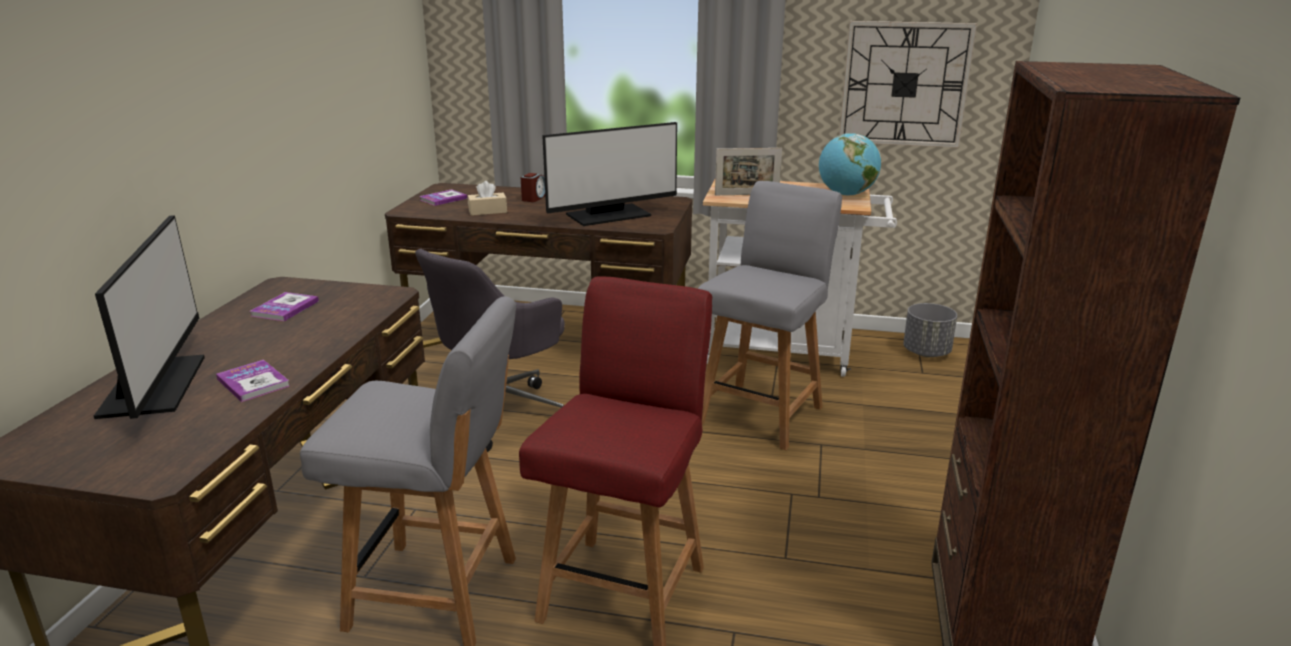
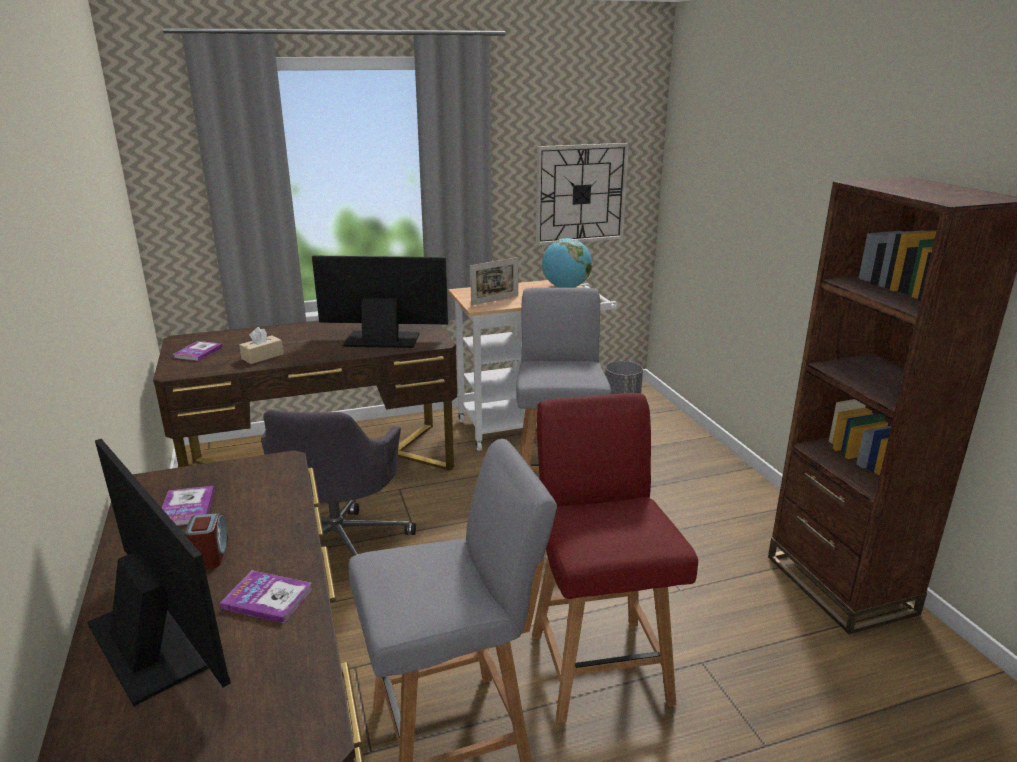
camera: 30 degrees left, 0 degrees up
alarm clock [520,173,545,202] -> alarm clock moved to [185,513,228,569]
monitor [542,122,677,226] -> monitor turned 120 degrees counterclockwise [312,255,448,348]

